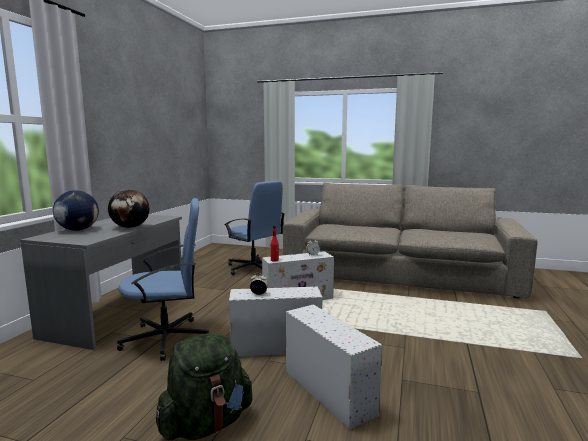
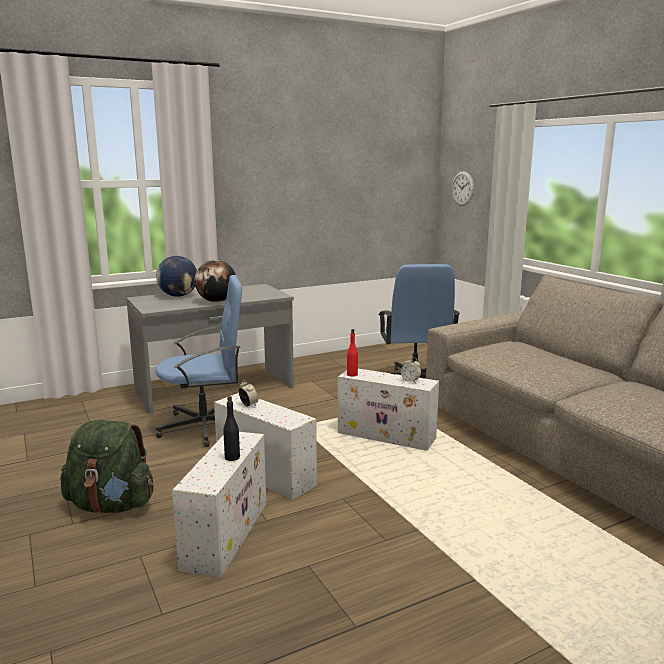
camera: 45 degrees right, 5 degrees up
blue office chair [117,198,209,361] -> blue office chair turned 45 degrees counterclockwise [155,275,242,447]
none -> black bottle [223,396,240,461]
none -> wall clock [452,171,474,206]

